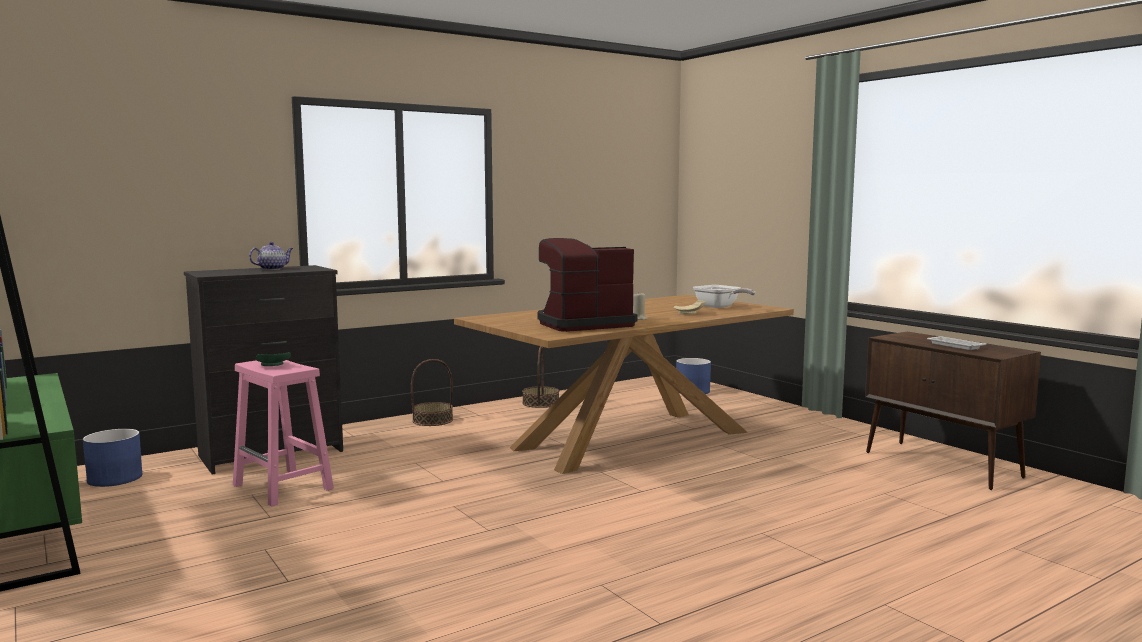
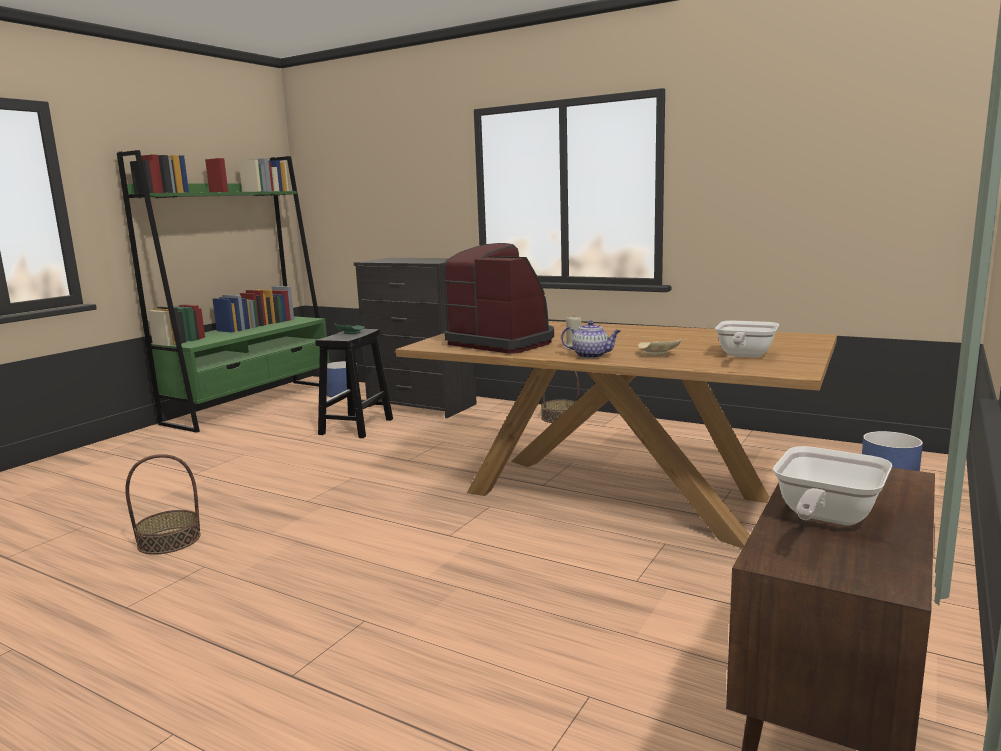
camera: 65 degrees right, 5 degrees up
pink stool [233,360,334,507] -> black stool [315,329,393,438]
teapot [249,242,293,270] -> teapot moved to [561,321,621,358]
basket [522,346,559,408] -> basket moved to [125,454,201,555]
white tray [927,336,986,350] -> frying pan [773,446,892,525]

